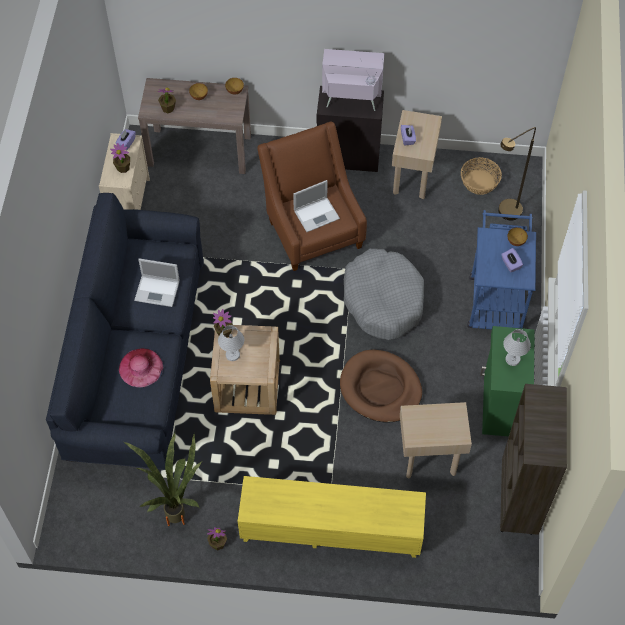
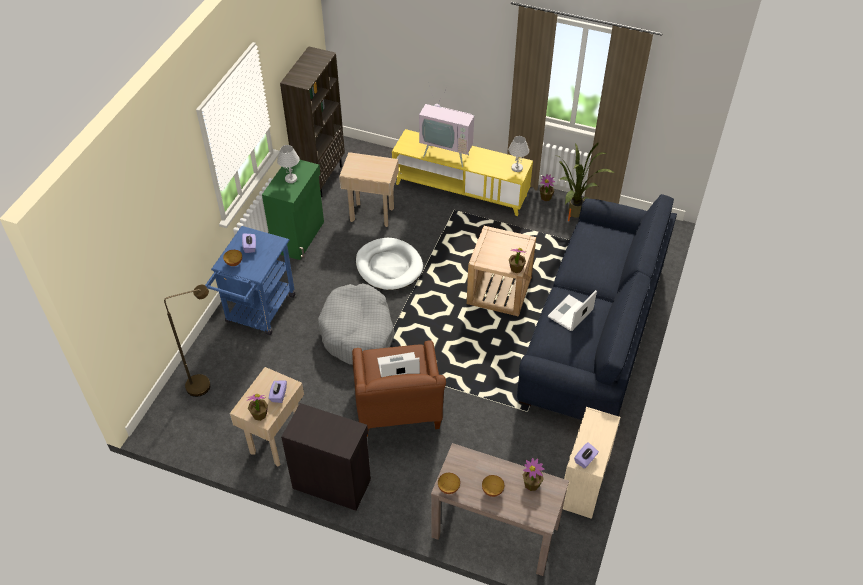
camera: 165 degrees left, 10 degrees down
potted plant [110,143,130,173] -> potted plant moved to [247,394,268,421]
pink hat [119,348,163,388] -> none
laptop [134,258,179,307] -> laptop turned 75 degrees counterclockwise [548,290,597,331]
white table lamp [218,325,244,361] -> white table lamp moved to [508,136,529,172]
television [322,49,384,111] -> television moved to [419,82,474,167]
brown dog bed [340,349,422,422] -> white dog bed [356,238,423,290]
basket [461,157,502,195] -> none

